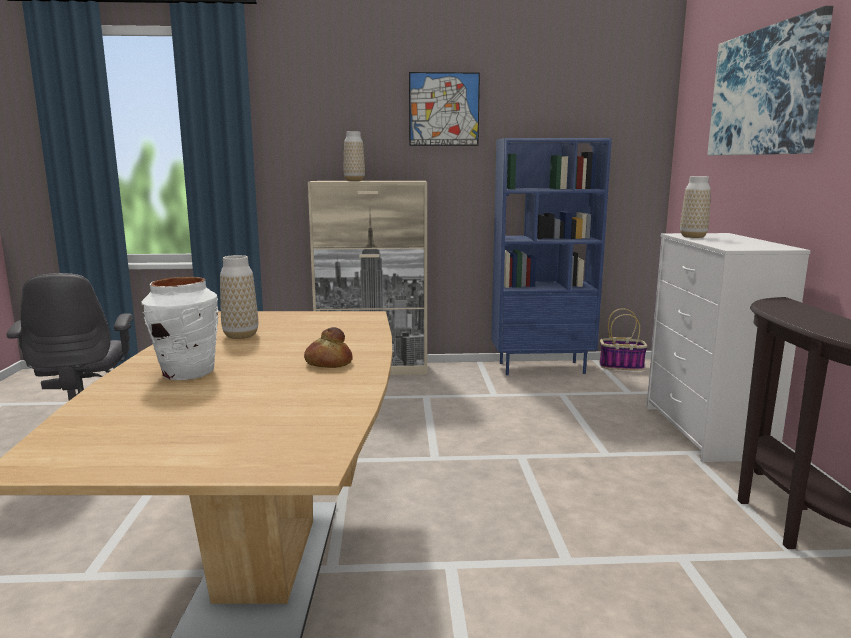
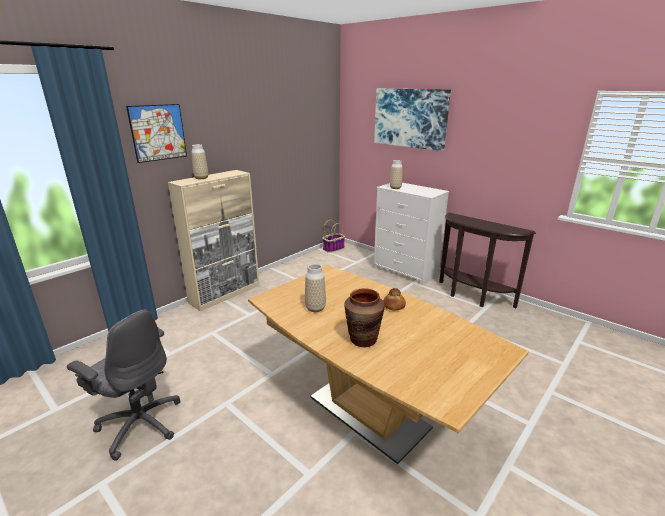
camera: 45 degrees left, 10 degrees up
white vase [141,277,218,380] -> brown vase [344,288,385,347]
picture [409,72,480,146] -> picture moved to [126,104,187,163]
blue bookcase [491,138,612,375] -> none

